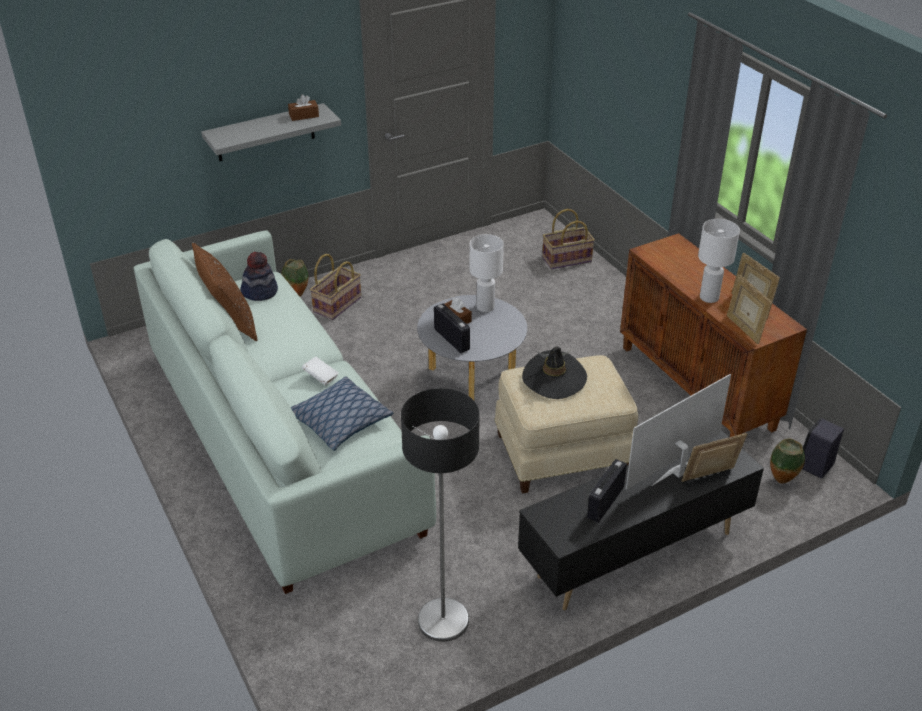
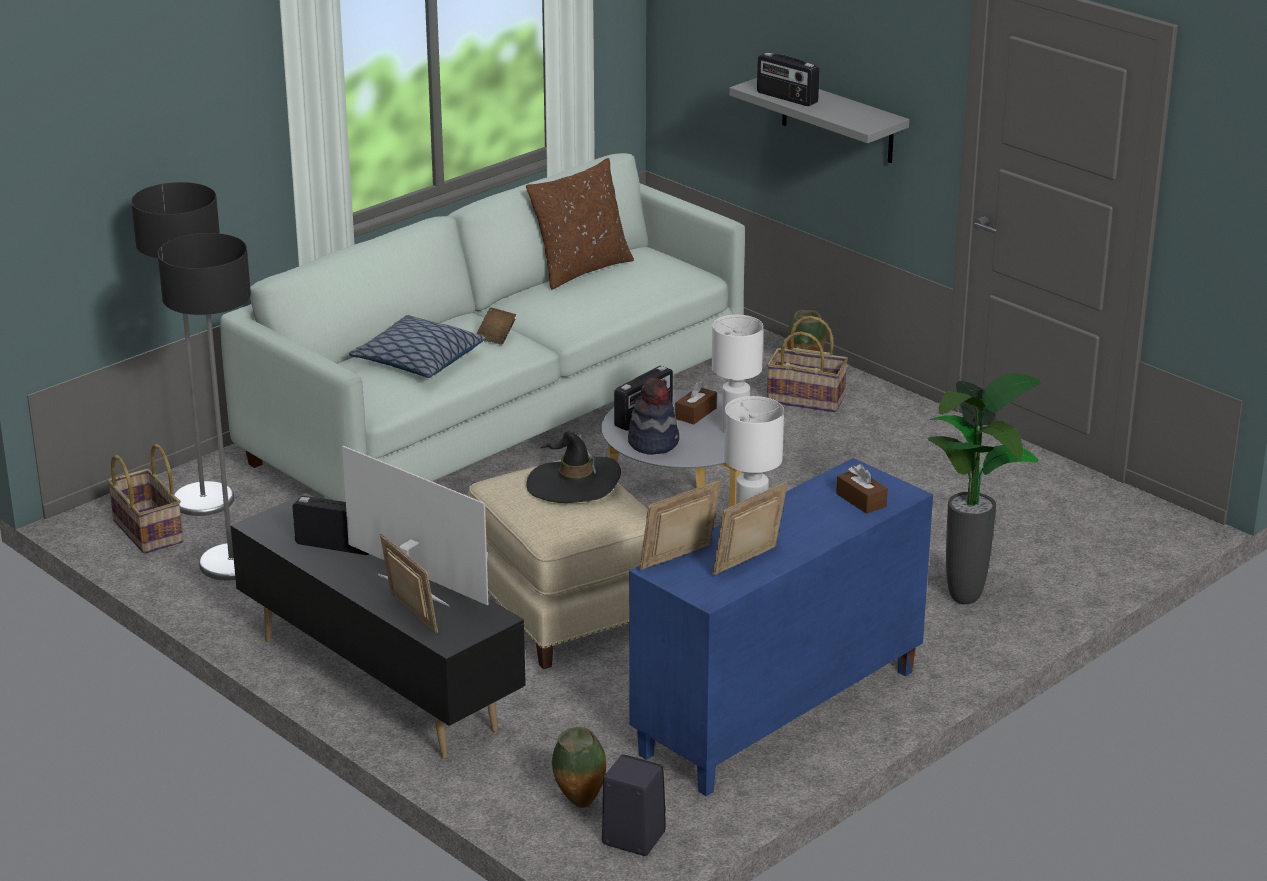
camera: 75 degrees right, 10 degrees down
hat [240,252,278,301] -> hat moved to [628,378,679,455]
brown tissue box [288,94,319,121] -> brown tissue box moved to [836,464,888,514]
white book [302,356,339,385] -> brown book [476,308,516,345]
basket [542,209,595,269] -> basket moved to [107,444,183,554]
brown cabinet [620,233,807,437] -> blue cabinet [629,458,933,796]
none -> floor lamp [131,182,234,516]
none -> radio [757,52,819,106]
none -> potted plant [927,373,1041,604]

